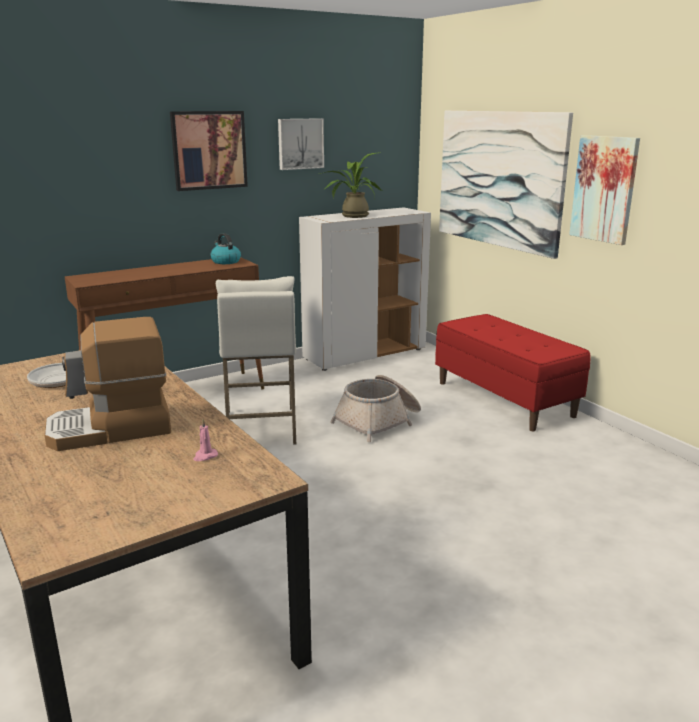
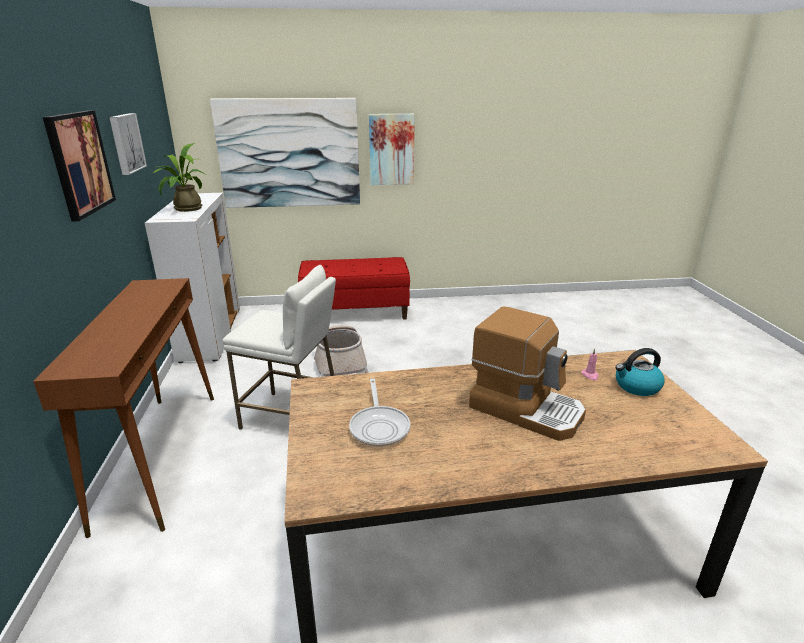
camera: 65 degrees left, 5 degrees up
coffee machine [44,317,171,451] -> coffee machine turned 60 degrees counterclockwise [469,306,586,441]
kettle [210,233,241,264] -> kettle moved to [616,348,664,396]

